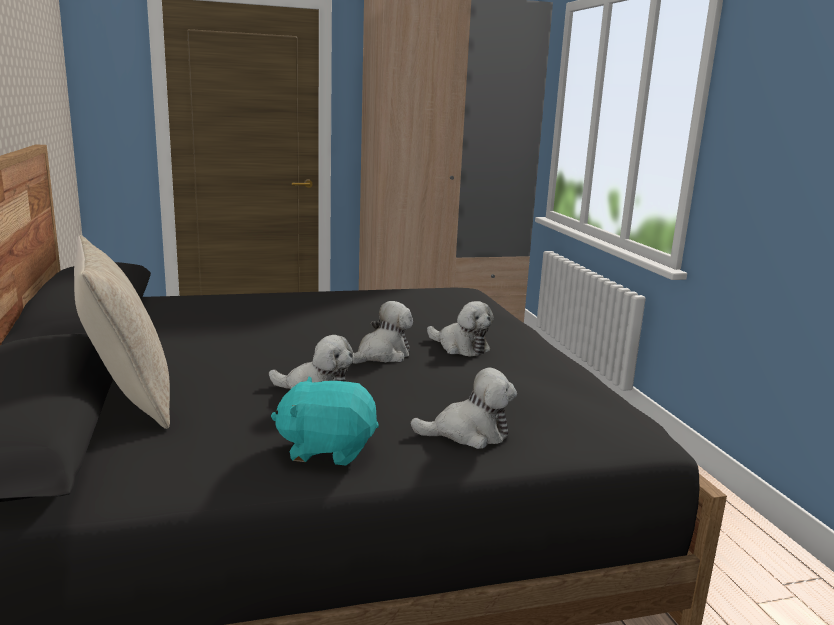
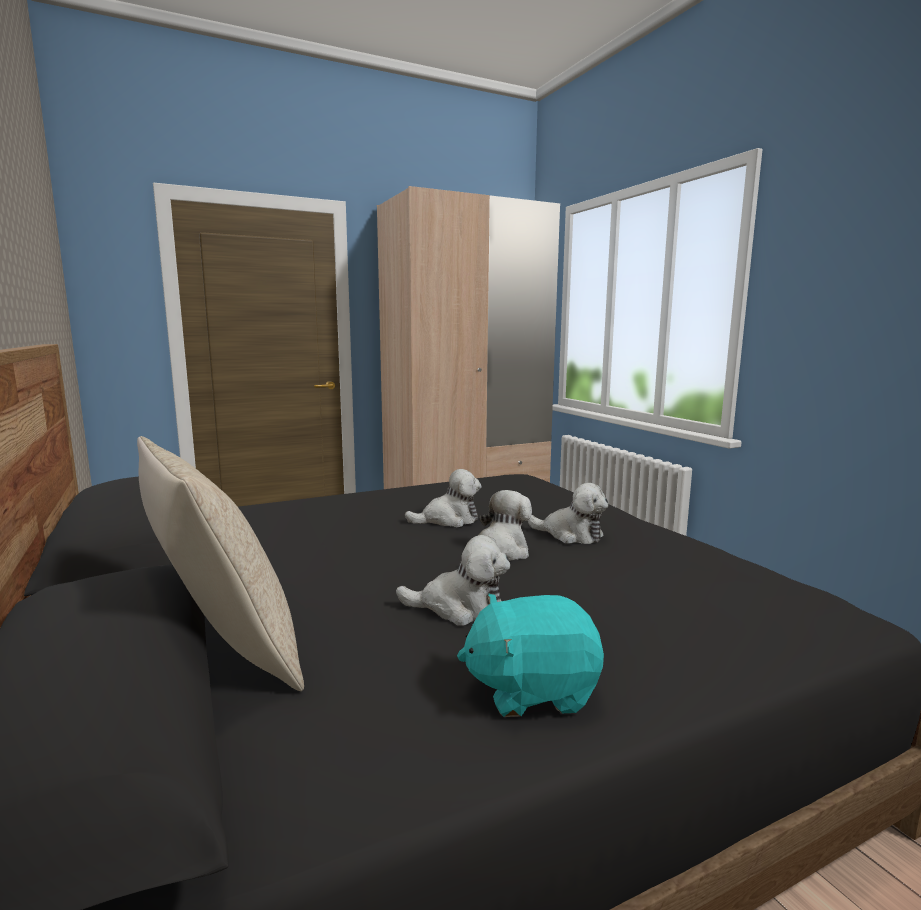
camera: 10 degrees left, 5 degrees down
plush toy [410,368,517,449] -> plush toy moved to [405,469,481,527]

